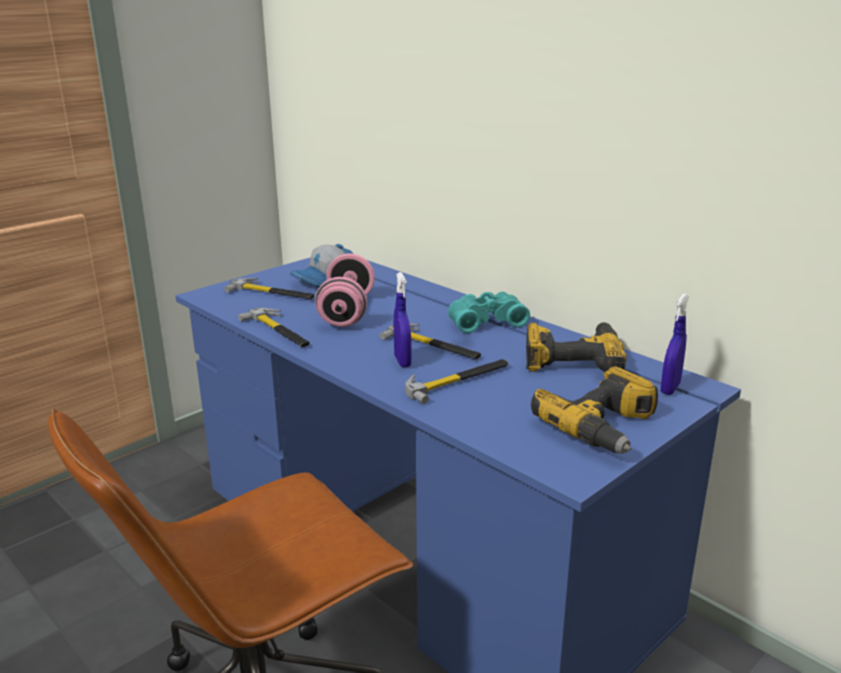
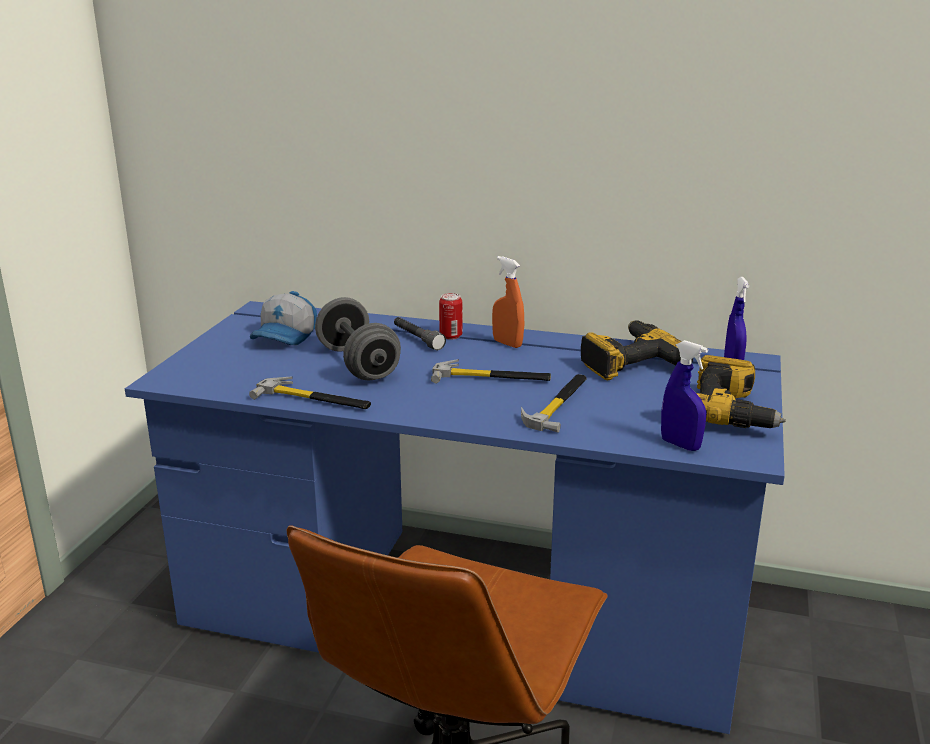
camera: 30 degrees left, 0 degrees up
hammer [224,278,314,299] -> none
pink dumbbell [315,253,375,327] -> grey dumbbell [315,297,401,381]
blue spray bottle [394,272,412,367] -> blue spray bottle moved to [661,340,708,451]
turquoise binoculars [448,292,530,333] -> orange spray bottle [492,256,524,348]
none -> grey flashlight [394,317,446,350]
none -> can [439,293,462,339]

